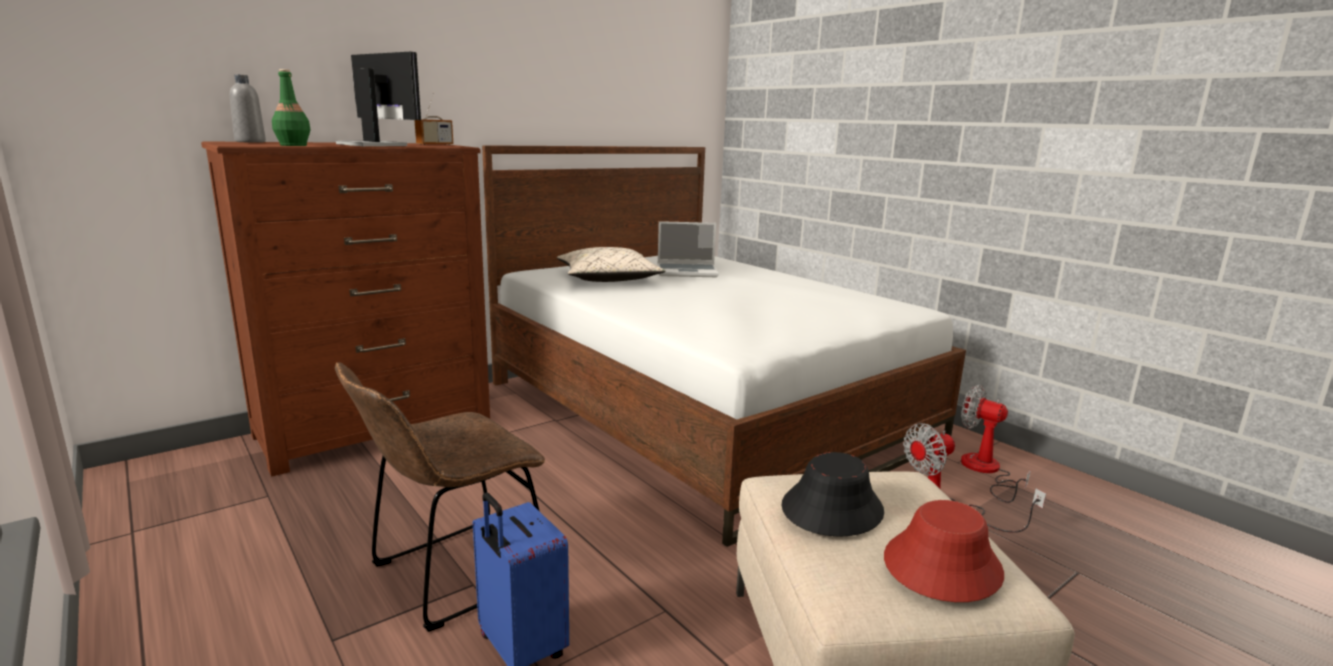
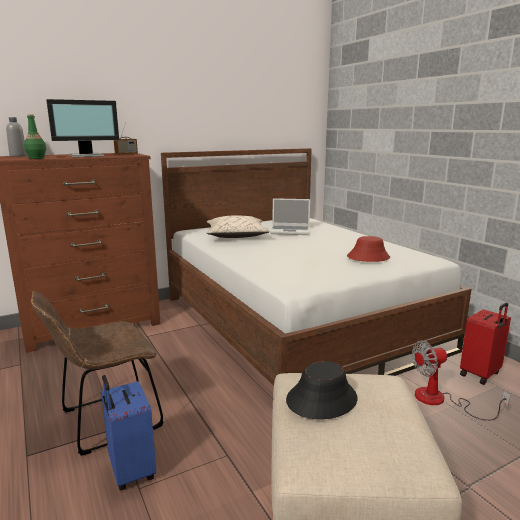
camera: 10 degrees right, 0 degrees up
monitor [336,52,421,146] -> monitor turned 105 degrees clockwise [46,99,119,157]
red hat [884,500,1004,602] -> red hat moved to [347,236,390,262]
fan [961,385,1031,503] -> red suitcase [460,303,511,385]

